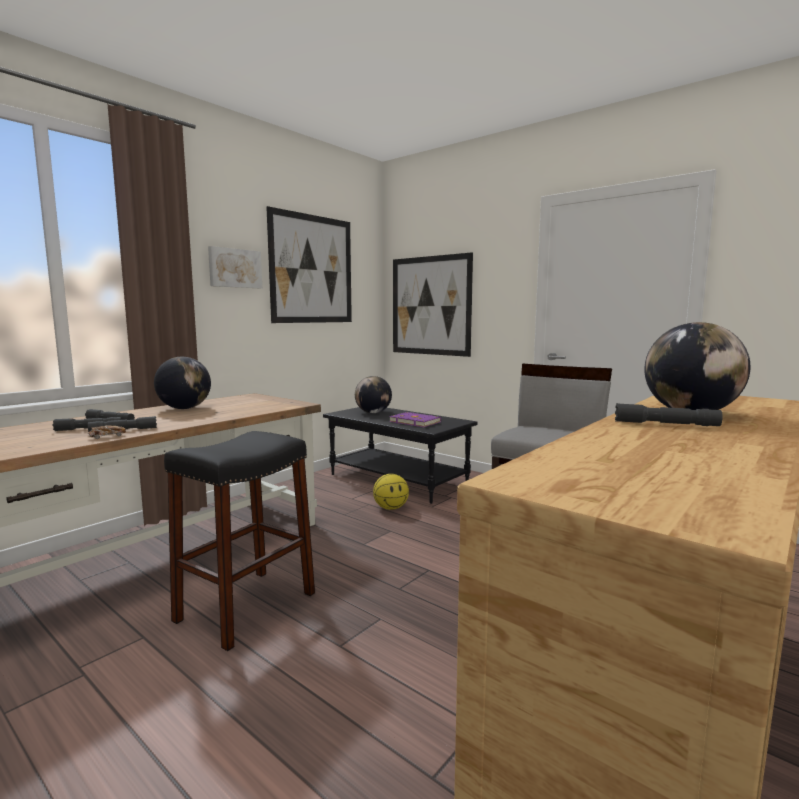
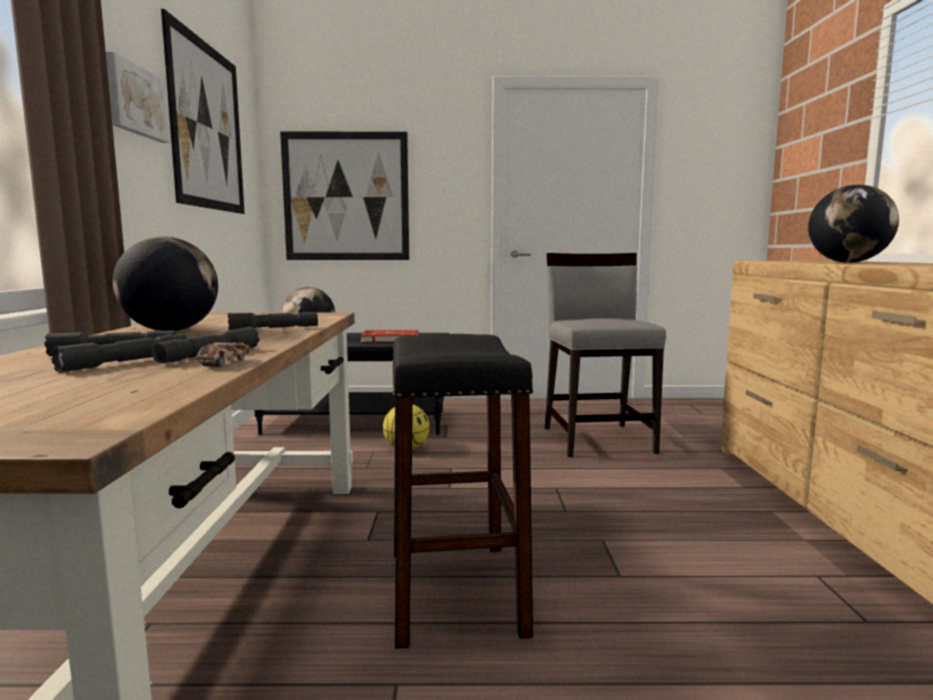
camera: 40 degrees left, 0 degrees up
purple book [389,412,441,427] -> red book [360,330,419,343]
grey flashlight [615,403,723,426] -> grey flashlight moved to [228,312,318,330]

